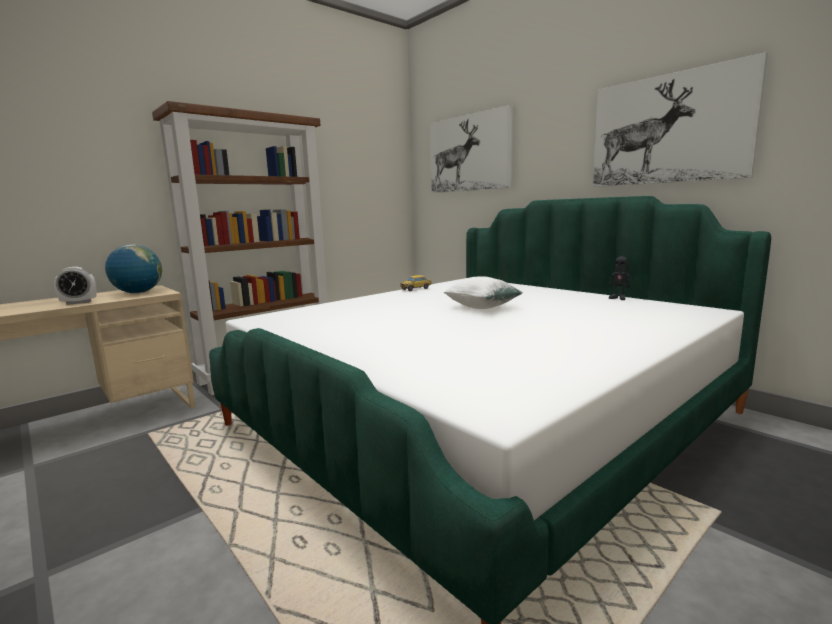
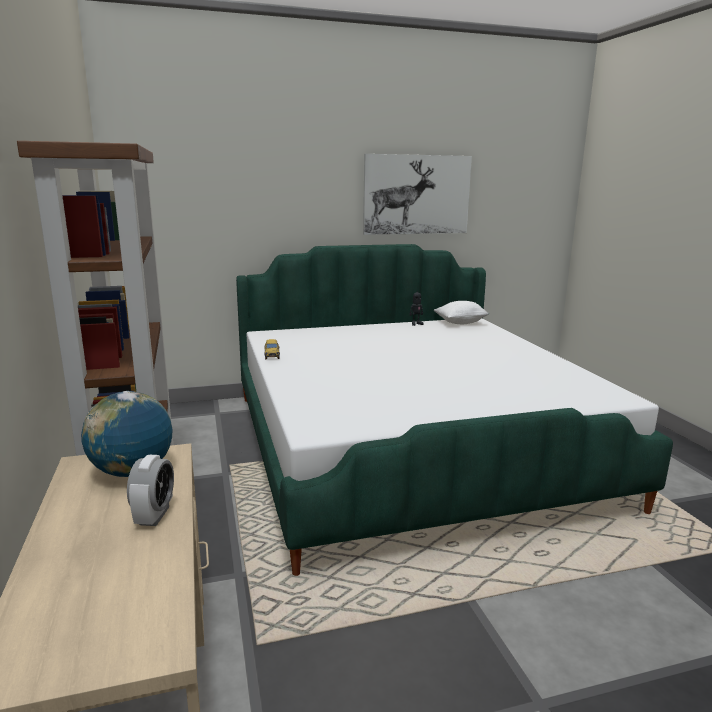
camera: 65 degrees left, 5 degrees up
picture [430,105,513,193] -> none
white pillow [443,276,523,309] -> white pillow moved to [434,301,489,324]

